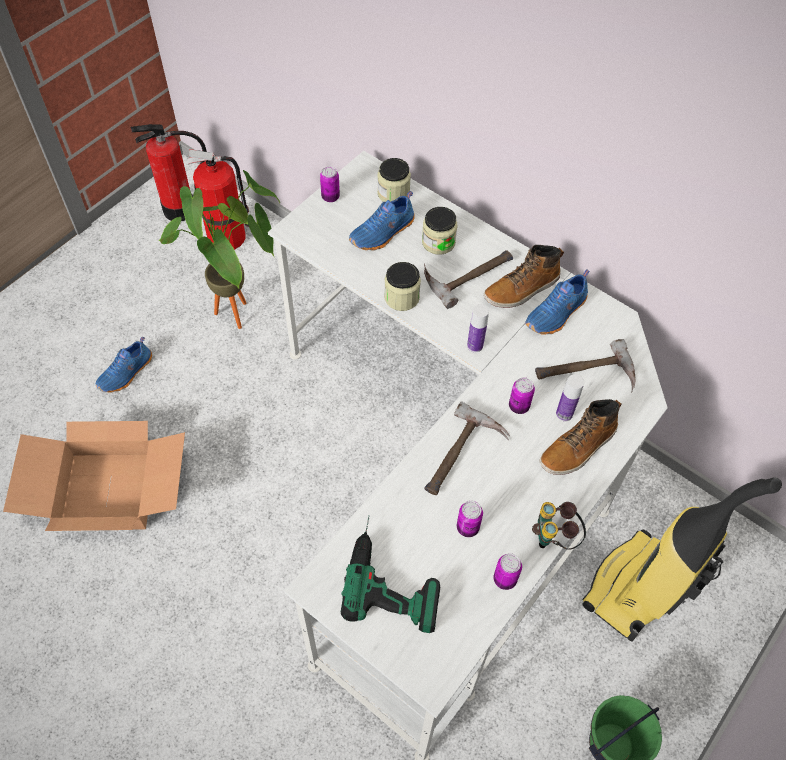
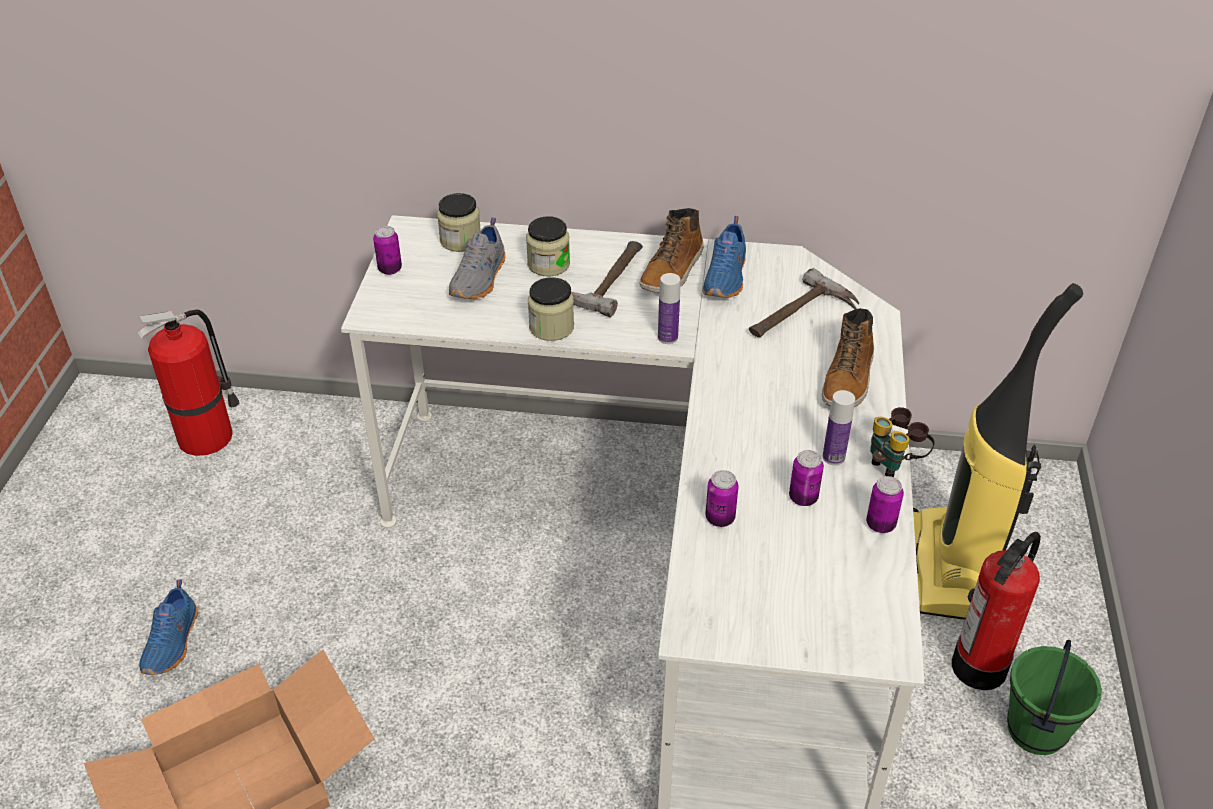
camera: 30 degrees left, 15 degrees down
fire extinguisher [130,124,206,221] -> fire extinguisher moved to [952,532,1041,690]
potted plant [158,170,280,329] -> none
power drill [341,516,440,633] -> none
blue shoe [349,191,415,251] -> grey shoe [449,217,506,299]
hammer [424,401,510,495] -> none
can [509,377,535,414] -> can moved to [705,470,739,527]
bottle [556,374,584,422] -> bottle moved to [822,390,855,465]

